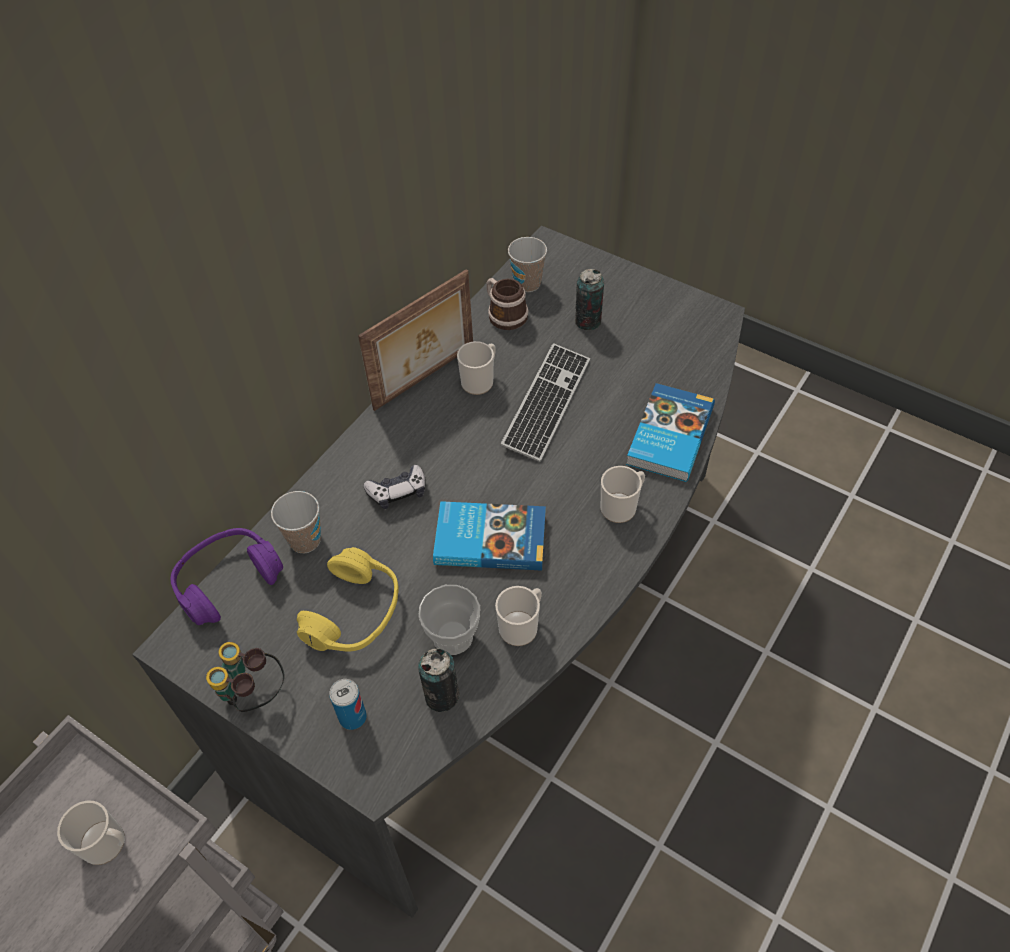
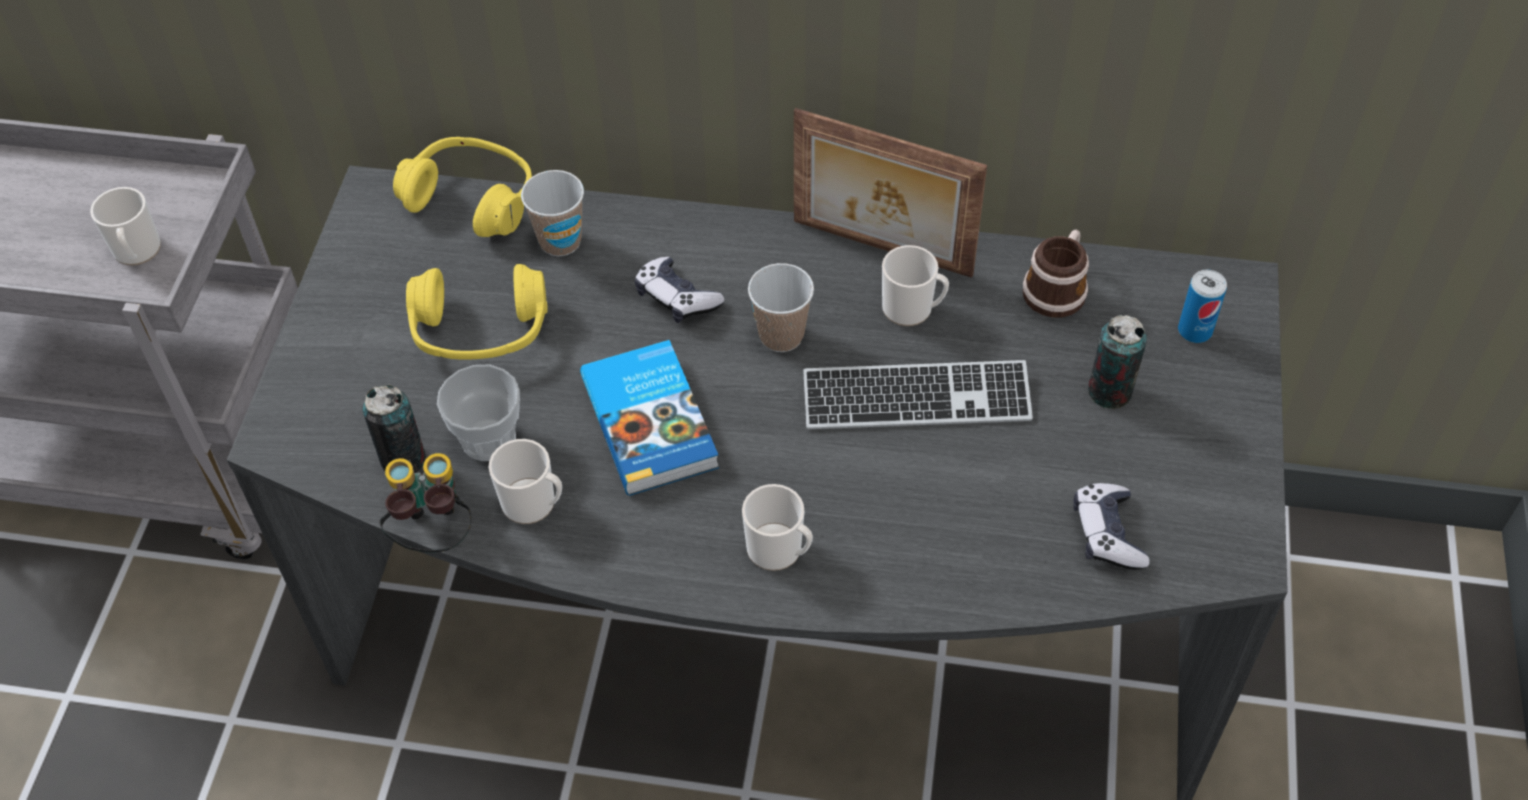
camera: 65 degrees right, 0 degrees up
purple headphones [171,528,283,625] -> yellow headphones [393,137,532,237]
binoculars [206,642,285,712] -> binoculars moved to [379,453,472,552]
can [329,679,367,730] -> can moved to [1178,270,1227,343]
cup [508,237,547,292] -> cup moved to [748,263,814,352]
book [626,383,715,482] -> none
none -> game controller [1073,483,1150,570]

